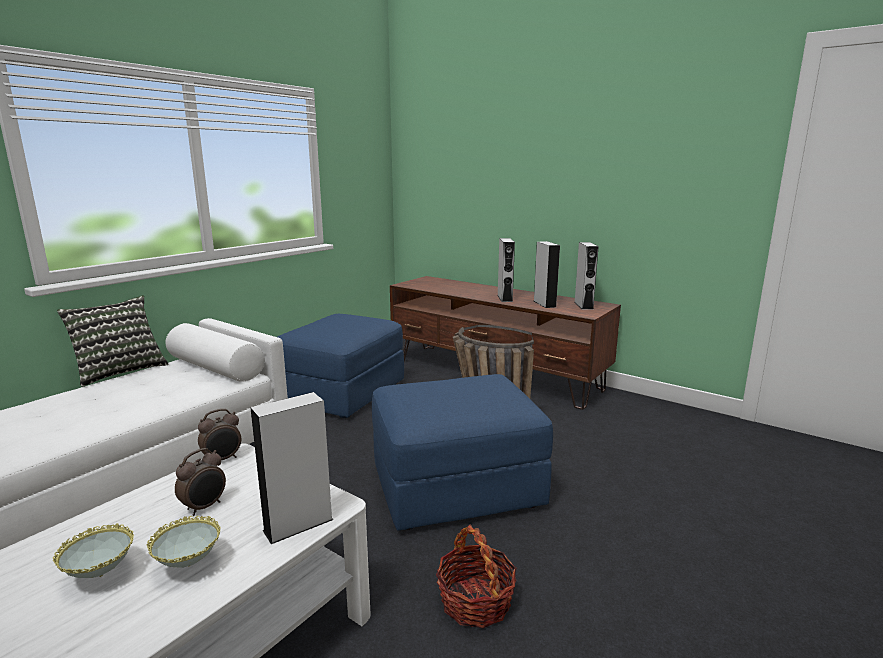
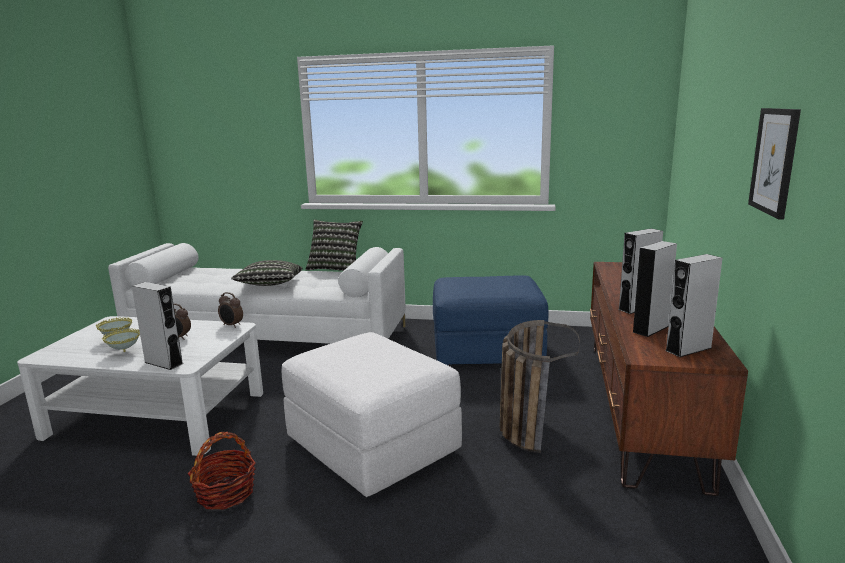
camera: 65 degrees right, 0 degrees up
blue ottoman [372,374,553,531] -> white ottoman [282,332,462,497]
none -> pillow [231,260,303,286]
none -> picture [748,108,801,220]

